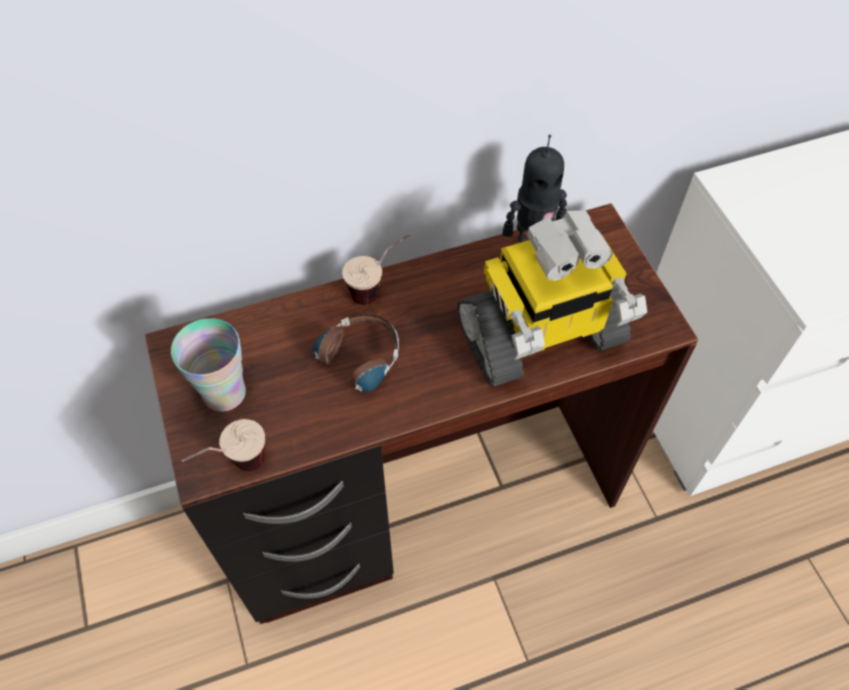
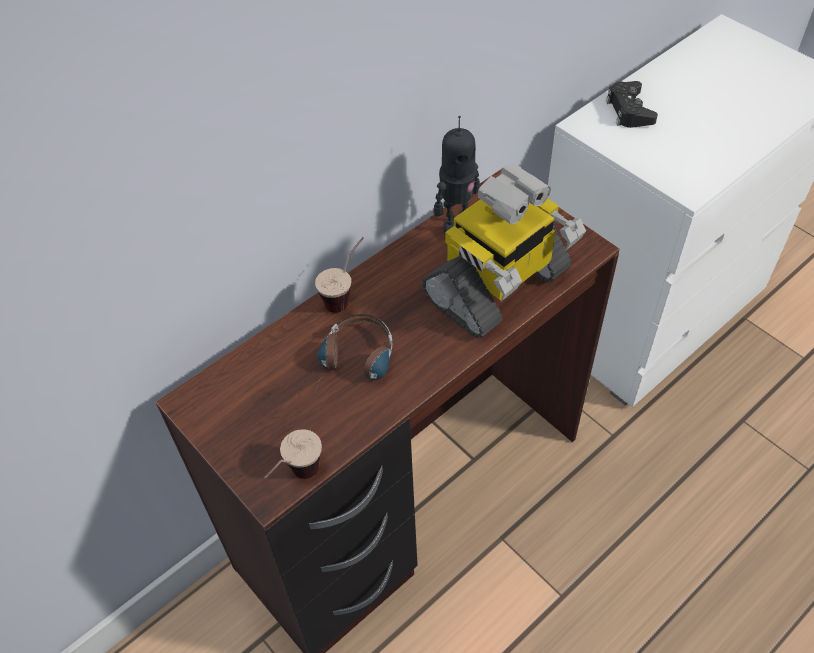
camera: 20 degrees left, 5 degrees down
cup [171,318,246,412] -> none
none -> black game controller [606,81,658,128]

